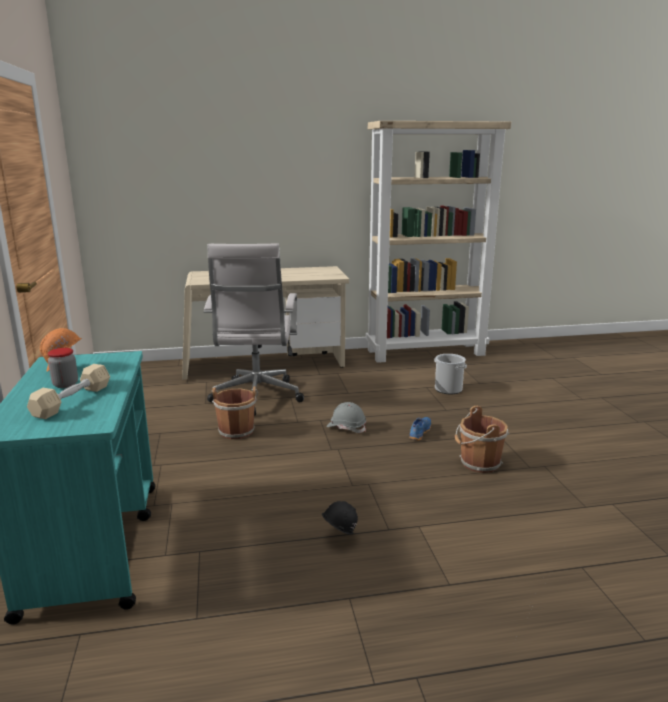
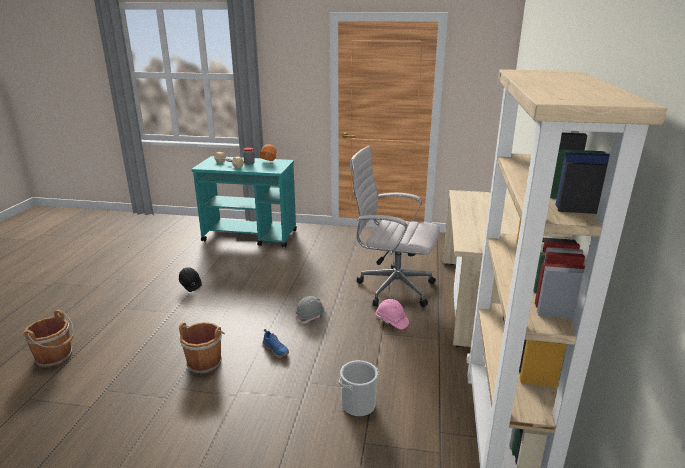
camera: 110 degrees right, 5 degrees up
brown bucket [211,386,258,439] -> brown bucket moved to [23,310,74,368]
none -> pink hard hat [376,299,409,329]

